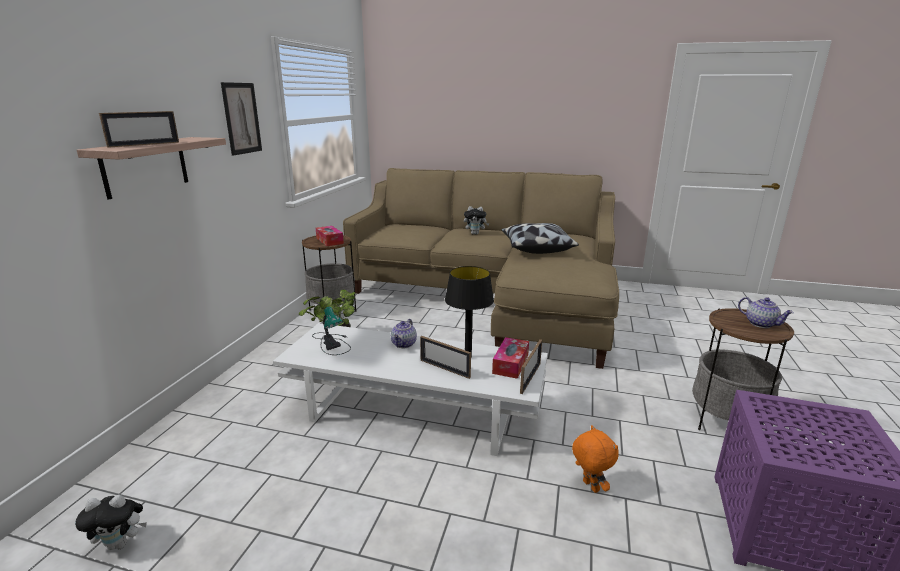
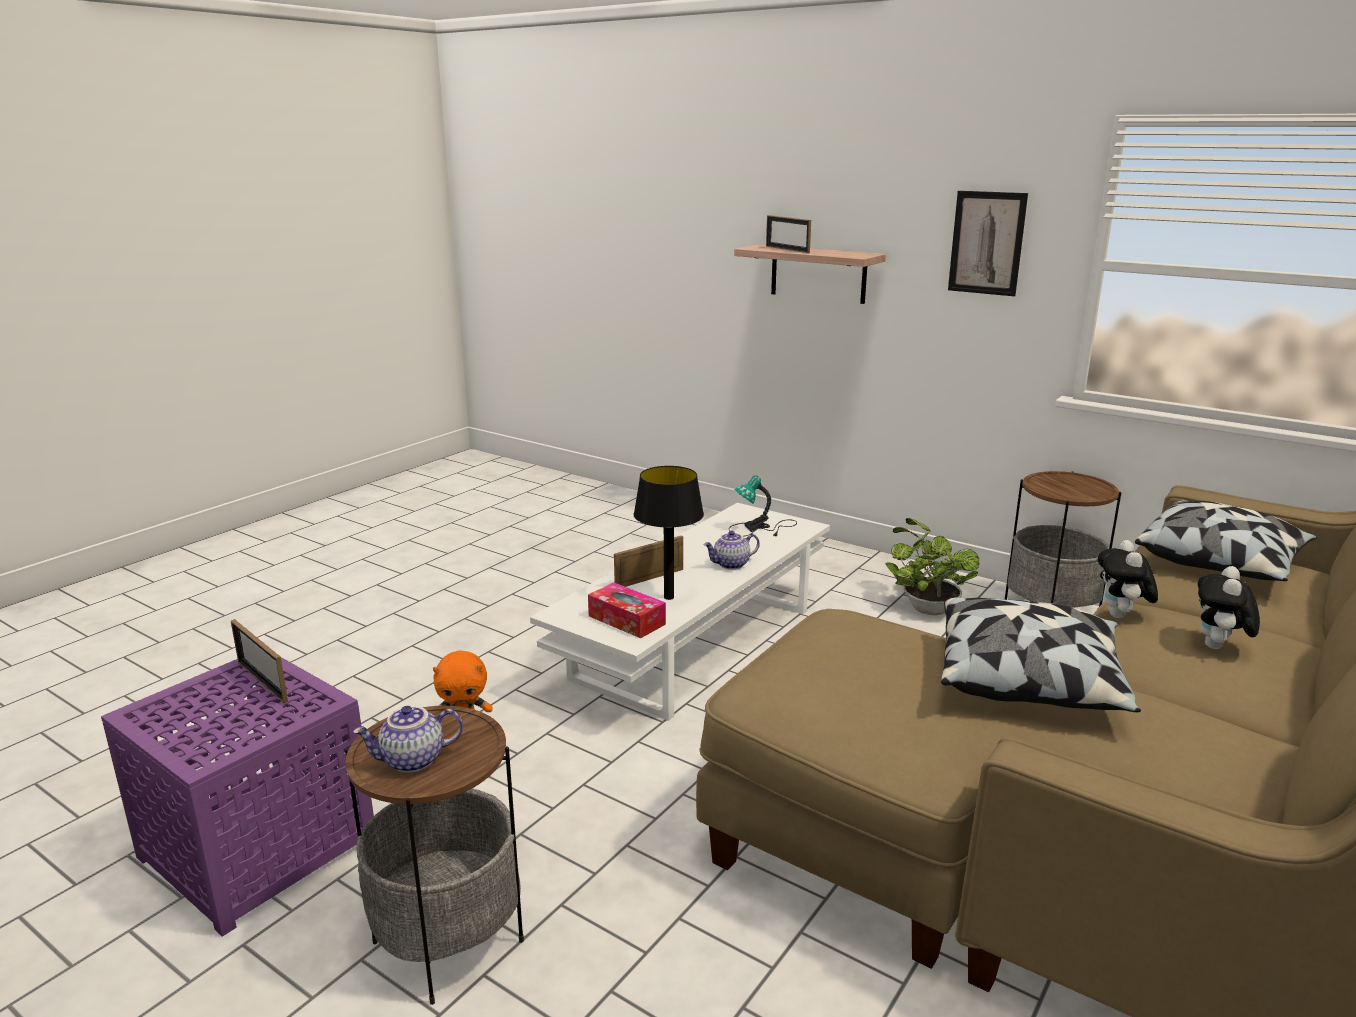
camera: 110 degrees right, 0 degrees up
plush toy [75,495,147,550] -> plush toy moved to [1098,540,1158,618]
tissue box [316,226,344,246] -> none
teapot [391,319,417,348] -> teapot turned 60 degrees counterclockwise [703,531,760,570]
picture frame [520,339,542,394] -> picture frame moved to [231,619,288,703]
none -> pillow [1135,501,1317,581]

